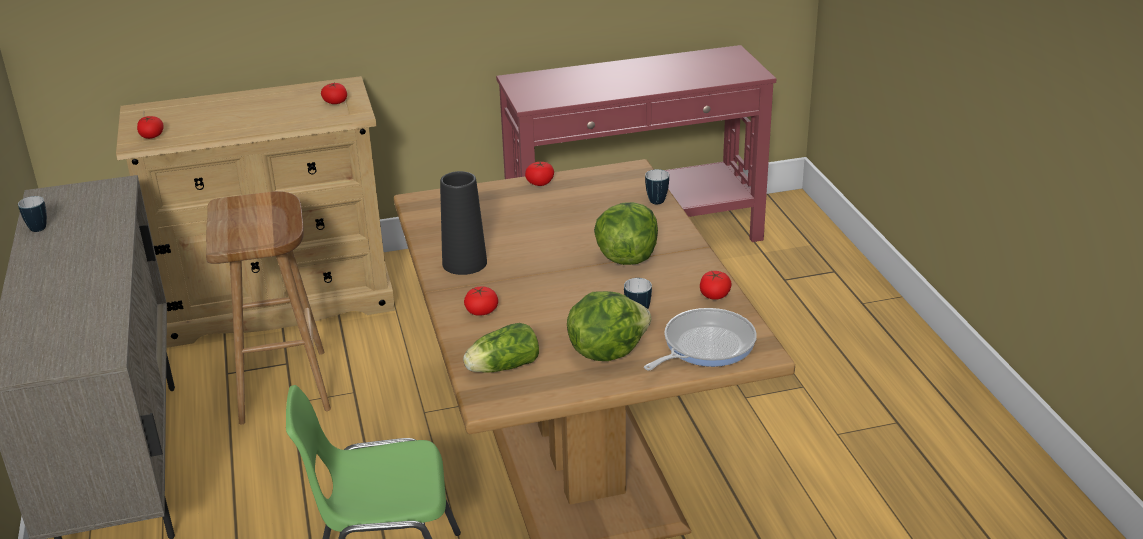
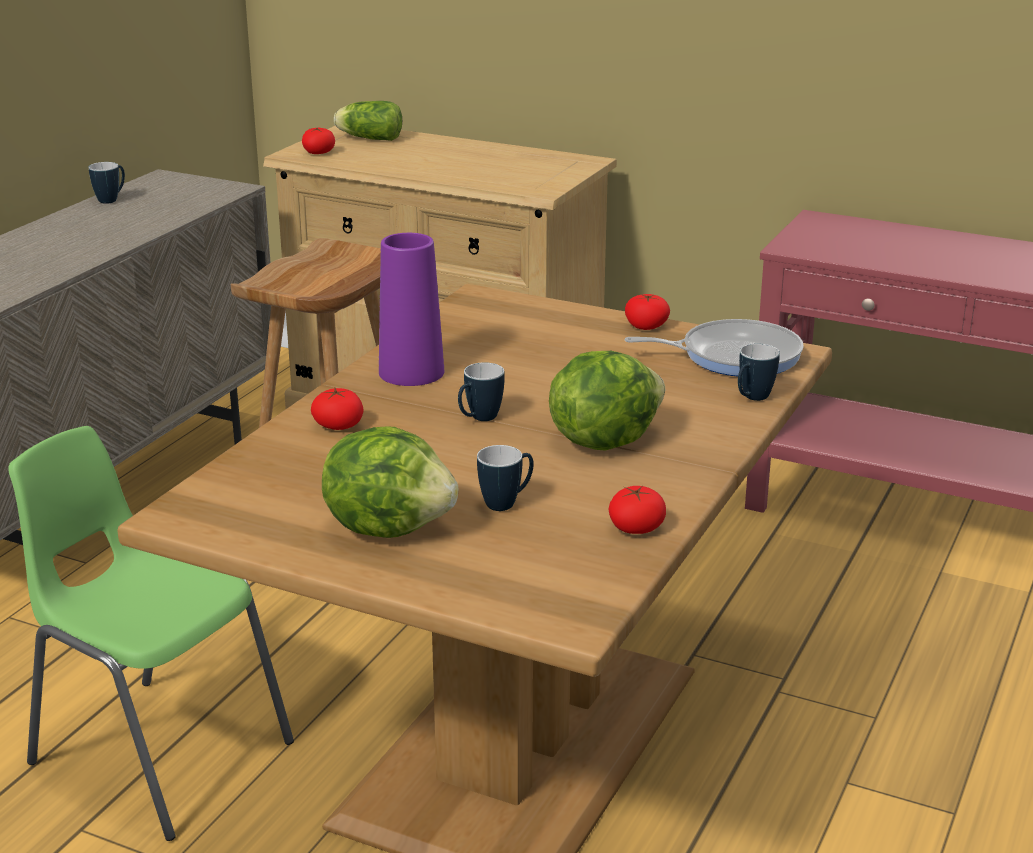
camera: 40 degrees right, 5 degrees down
tomato [321,83,347,104] -> none
black vase [440,171,487,275] -> purple vase [379,233,444,386]
lettuce [463,323,539,373] -> lettuce moved to [334,101,402,141]
frying pan [644,308,757,370] -> frying pan moved to [624,319,804,377]
none -> mug [458,362,505,421]

